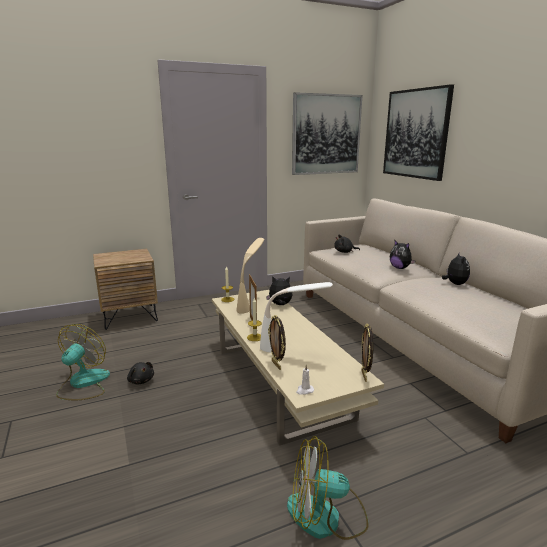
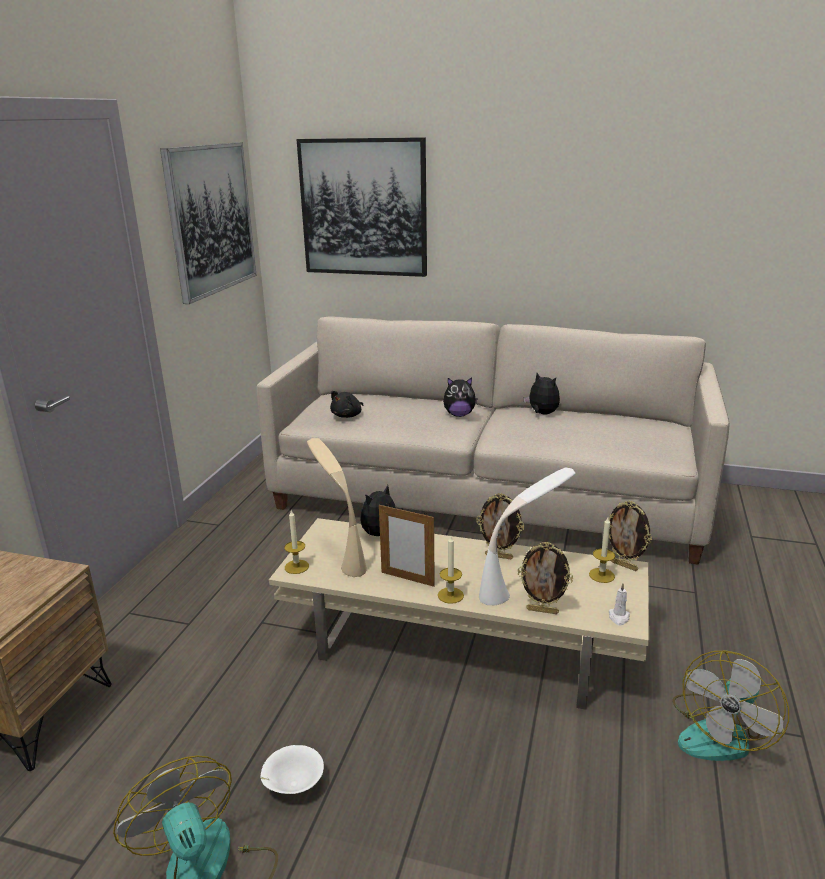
camera: 50 degrees left, 5 degrees up
black plush toy [127,362,154,385] -> white bowl [261,745,324,794]
none -> picture frame [476,493,525,559]
none -> candle [589,517,615,583]

